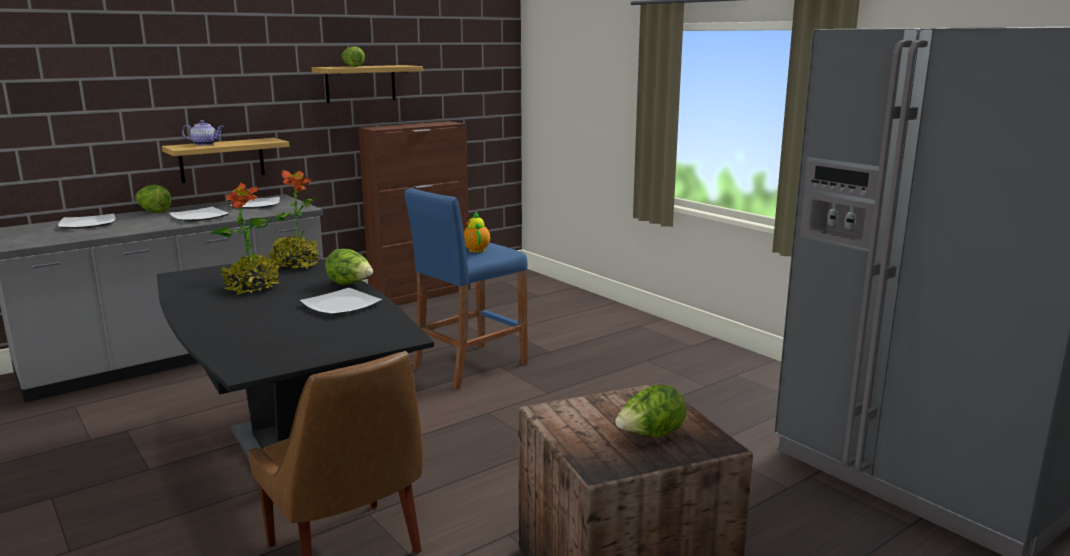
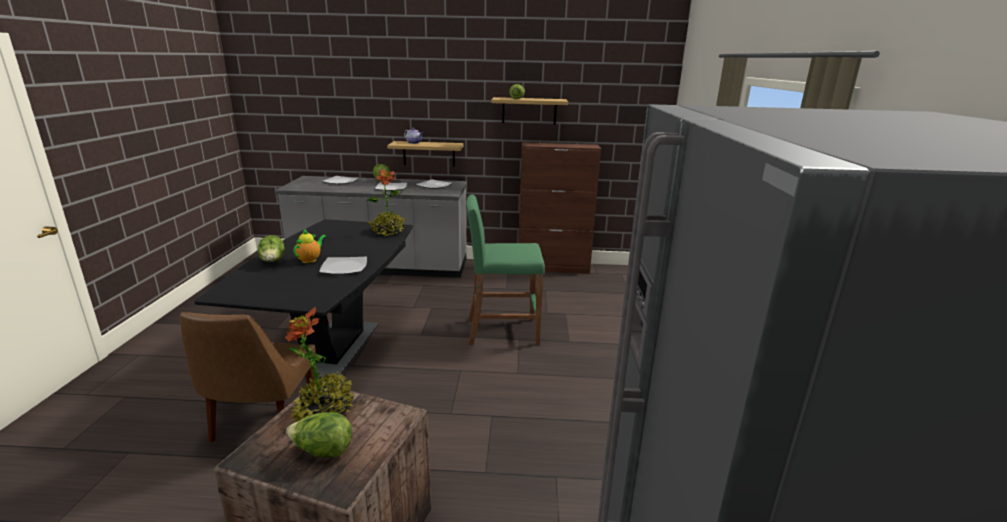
camera: 40 degrees right, 5 degrees up
potted plant [211,183,280,295] -> potted plant moved to [285,306,355,422]
lettuce [325,249,373,285] -> lettuce moved to [258,235,285,262]
blue stool [404,188,528,390] -> green stool [467,194,545,345]
teapot [464,212,490,252] -> teapot moved to [293,228,326,263]

